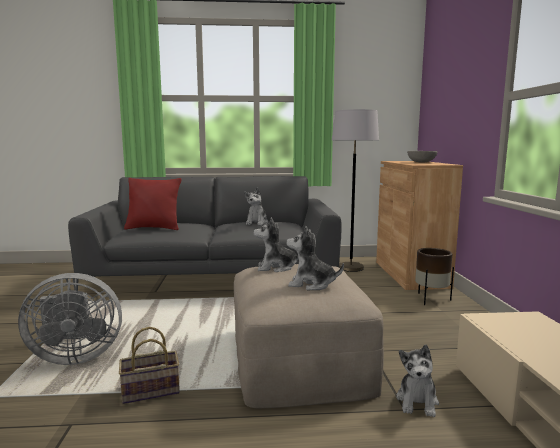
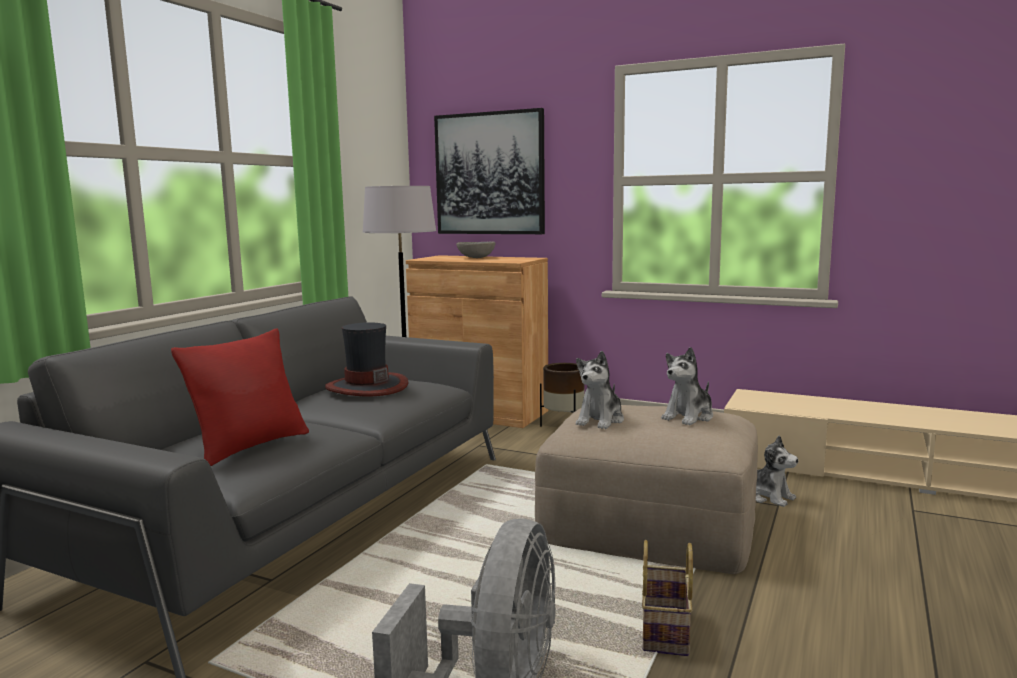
camera: 60 degrees left, 0 degrees up
plush toy [244,187,268,225] -> hat [325,322,408,396]
none -> picture [434,108,545,234]

